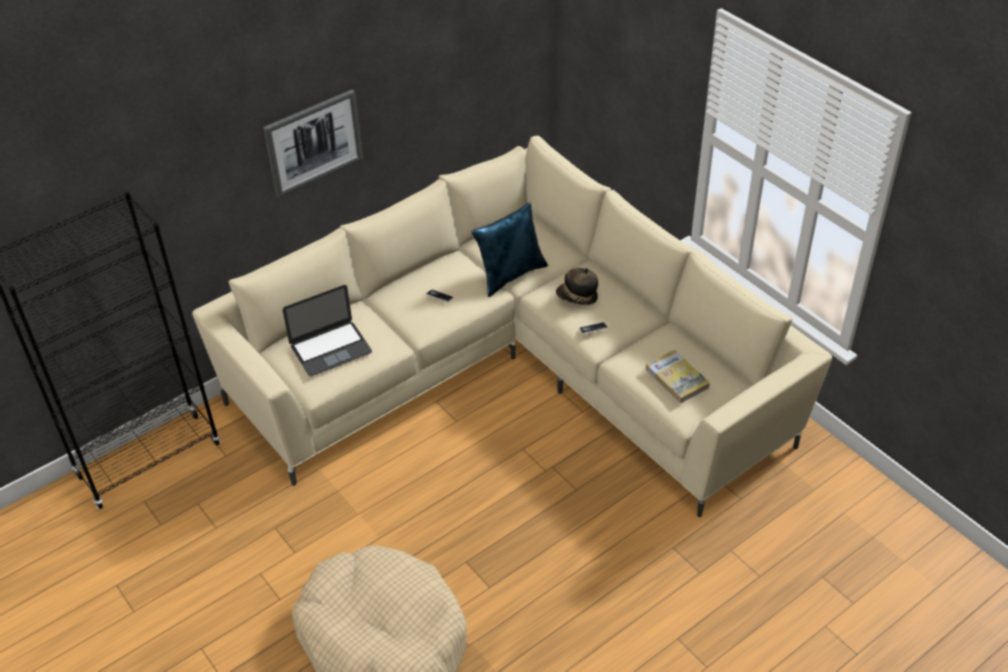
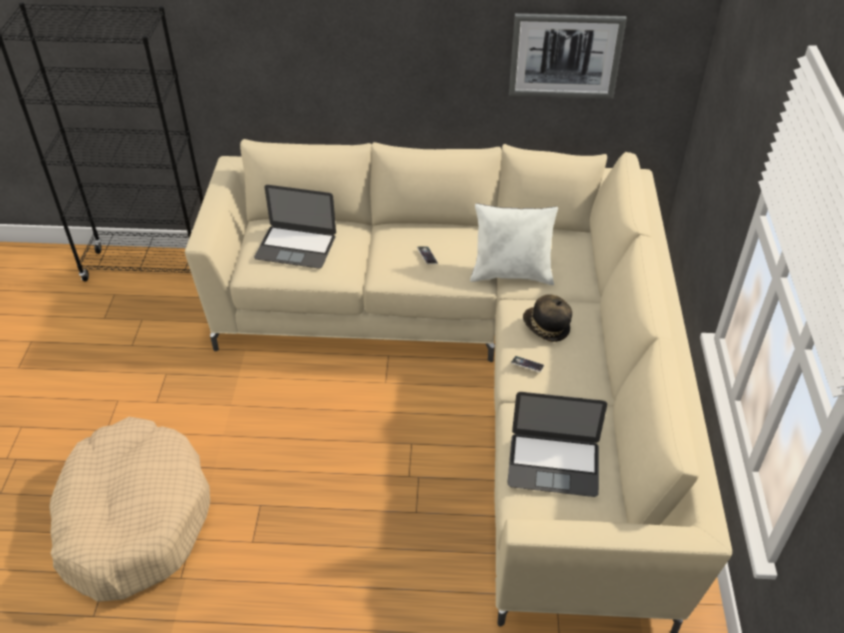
camera: 40 degrees right, 0 degrees up
picture [263,89,363,198] -> picture moved to [509,13,627,99]
blue pillow [471,202,548,297] -> white pillow [470,204,558,285]
book [646,349,710,403] -> laptop [507,392,607,497]

